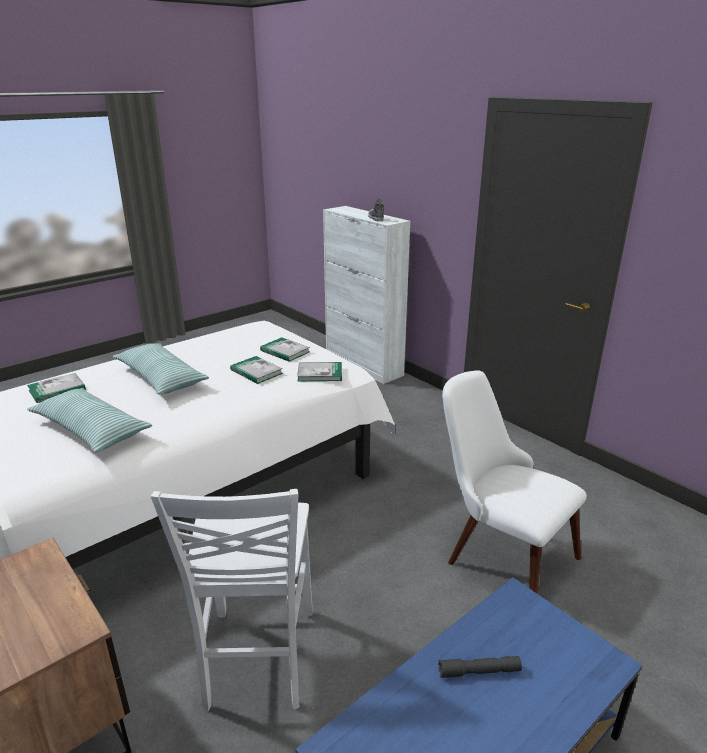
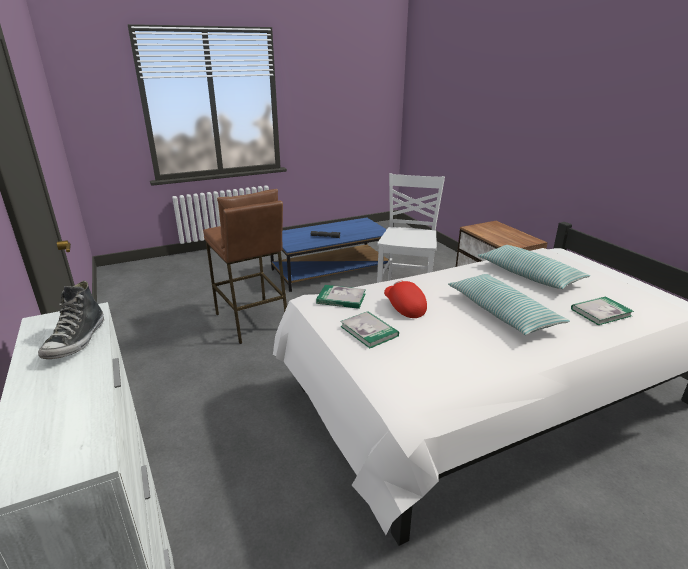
camera: 165 degrees left, 0 degrees up
book [230,356,283,384] -> red cap [384,280,427,318]
white chair [442,370,587,594] -> brown stool [203,189,287,344]

